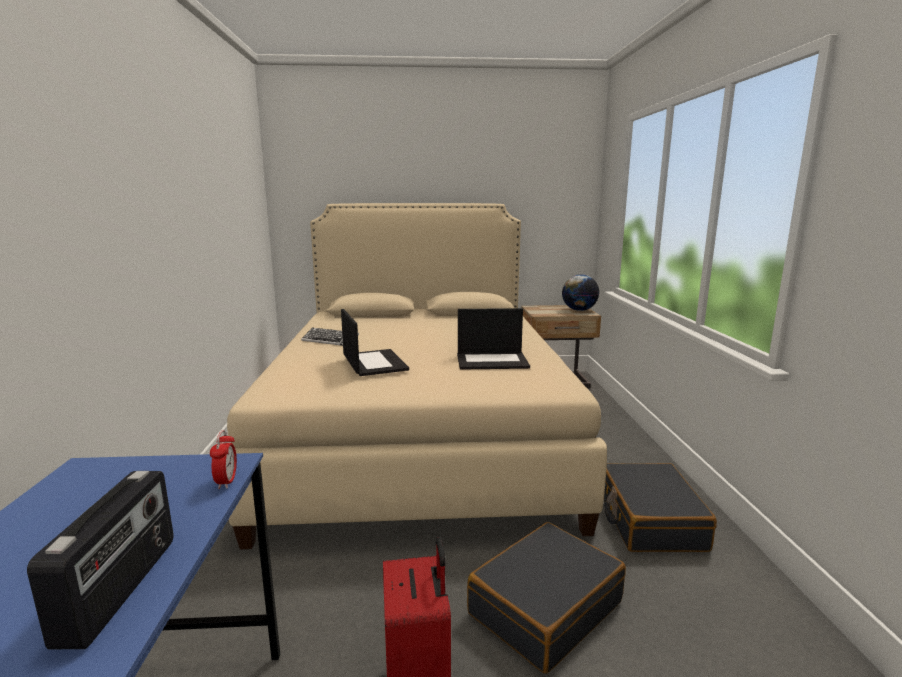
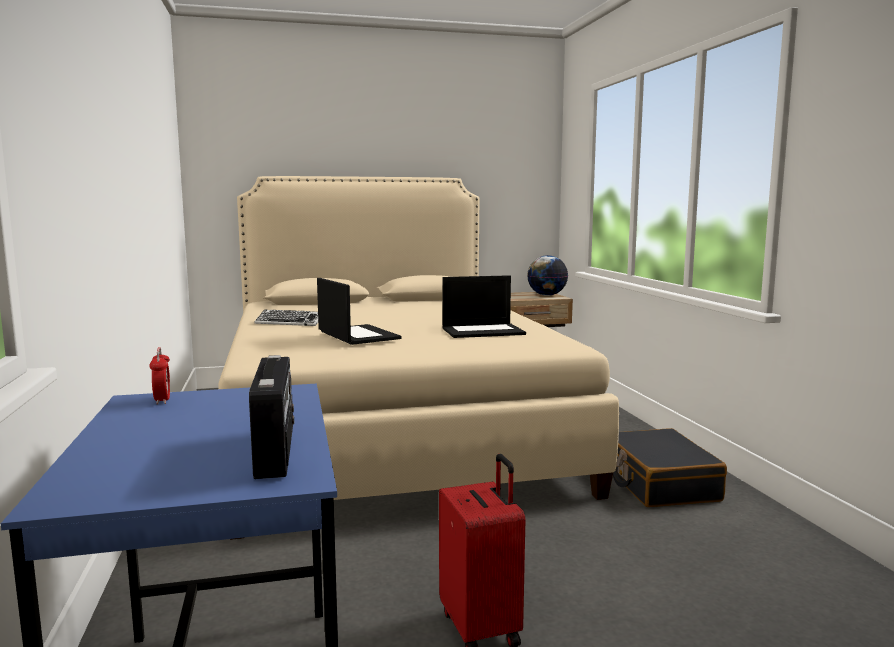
camera: 10 degrees left, 5 degrees down
alarm clock [210,430,237,489] -> alarm clock moved to [149,347,170,405]
black suitcase [467,522,626,674] -> none

